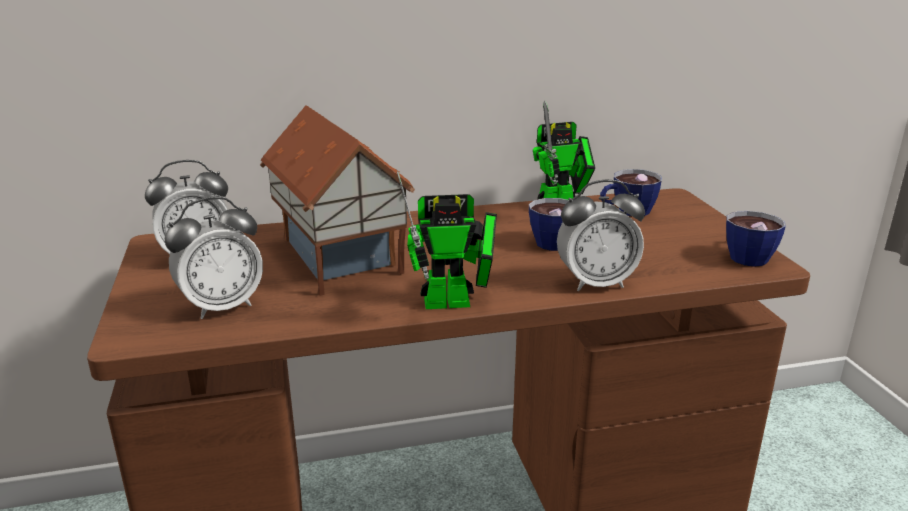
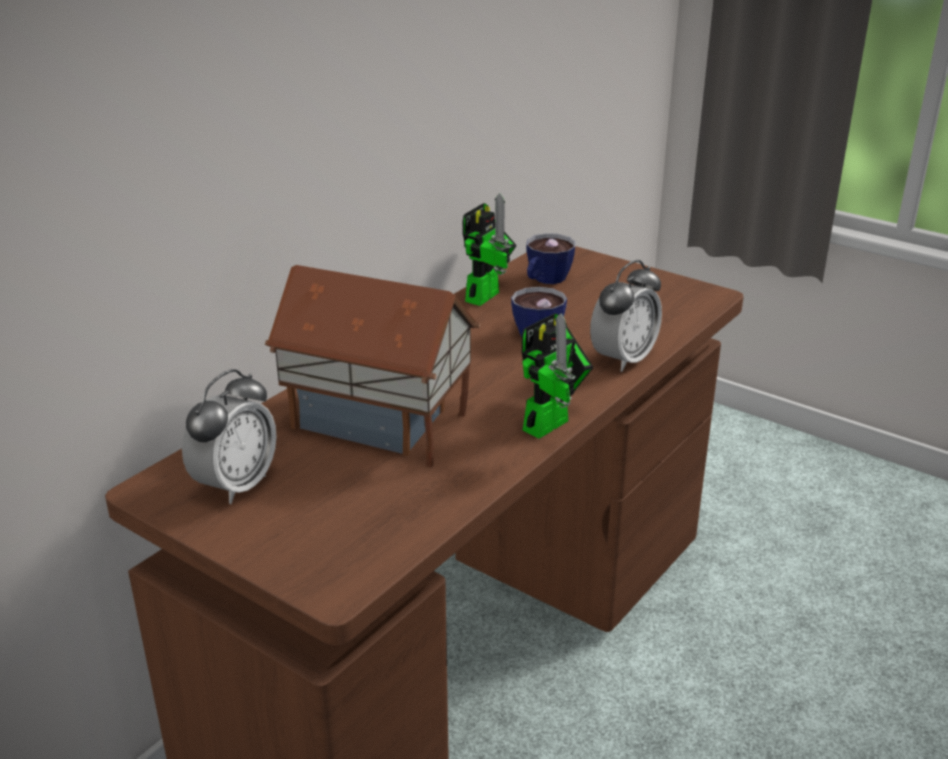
camera: 40 degrees left, 5 degrees up
alarm clock [165,197,263,319] -> none
cup [726,211,786,267] -> none

